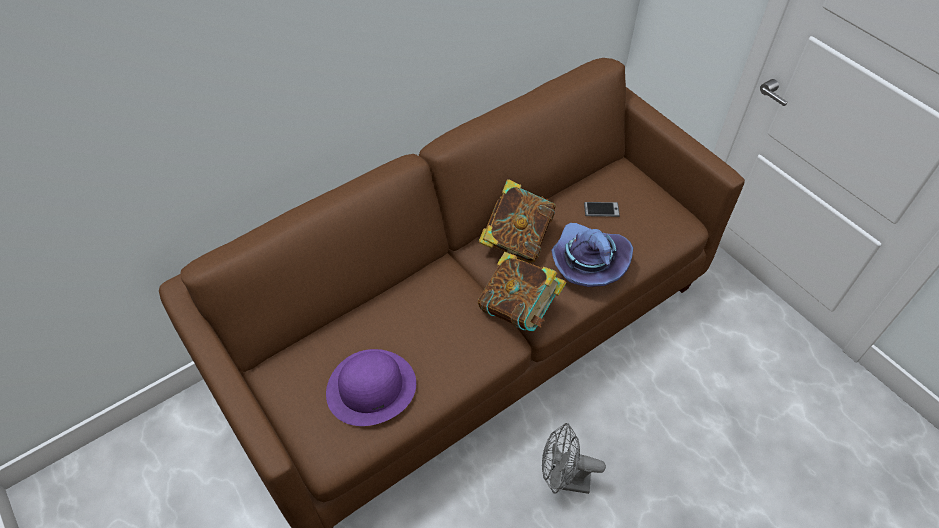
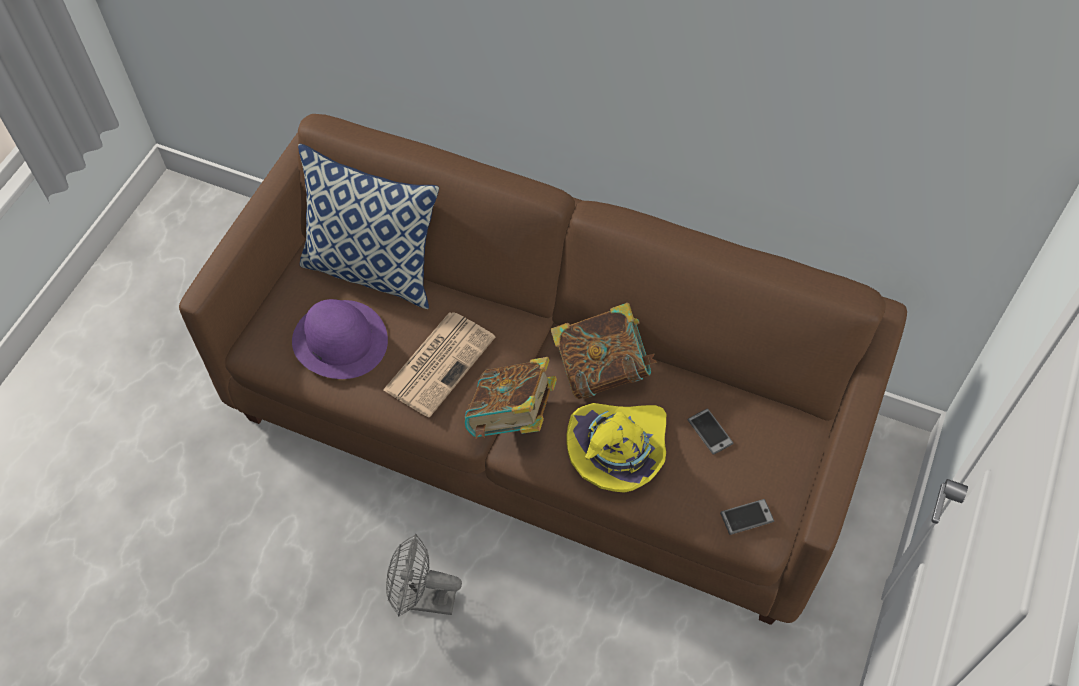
camera: 60 degrees right, 5 degrees up
grey fan [542,423,606,494] -> grey fan turned 60 degrees counterclockwise [386,534,462,616]
purple hat [551,223,633,287] -> yellow hat [566,403,666,493]
none -> pillow [298,143,439,309]
none -> newspaper [383,312,495,418]
none -> phone [720,499,774,535]

